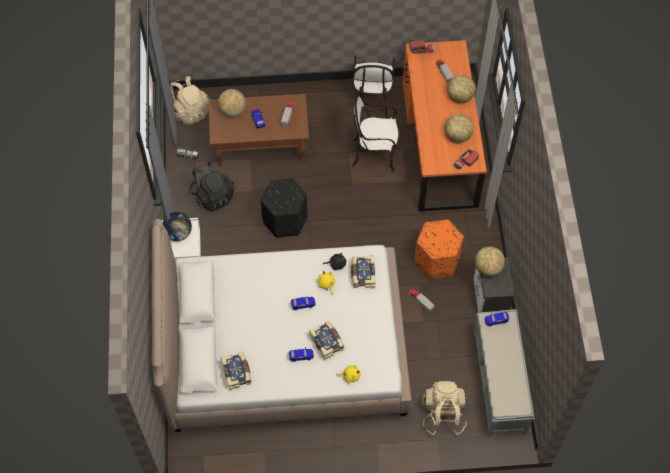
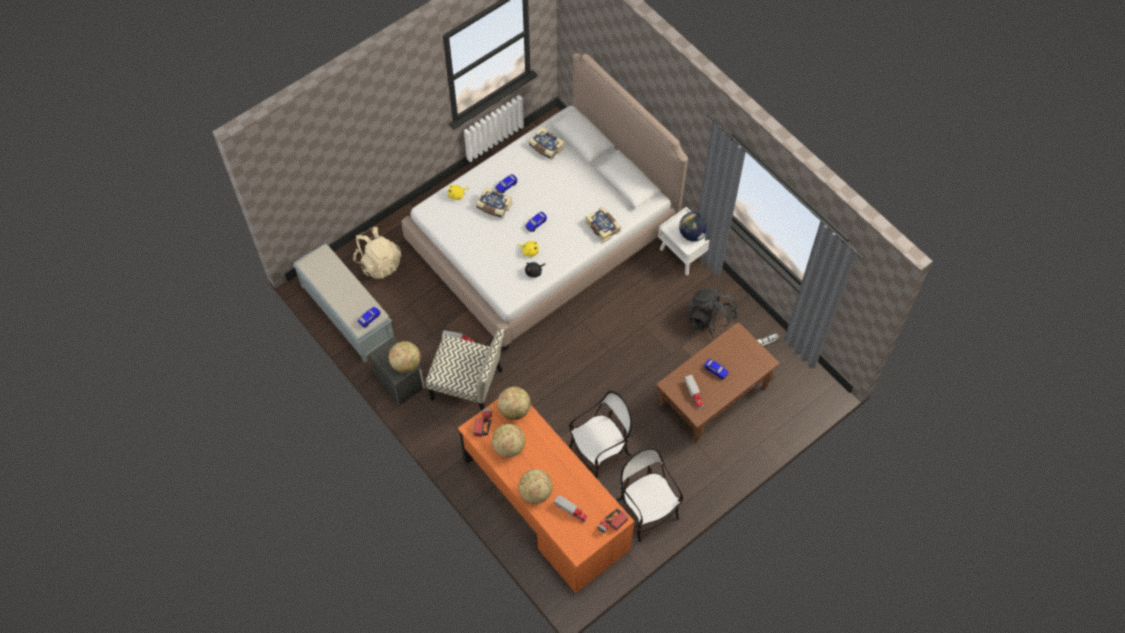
camera: 145 degrees right, 0 degrees up
beige backpack [170,76,210,125] -> none
globe [218,89,246,117] -> globe moved to [498,387,531,420]
black ottoman [260,178,308,238] -> none
book [351,256,375,288] -> book moved to [585,207,621,243]
orange ottoman [415,220,464,279] -> chair [425,328,504,411]

